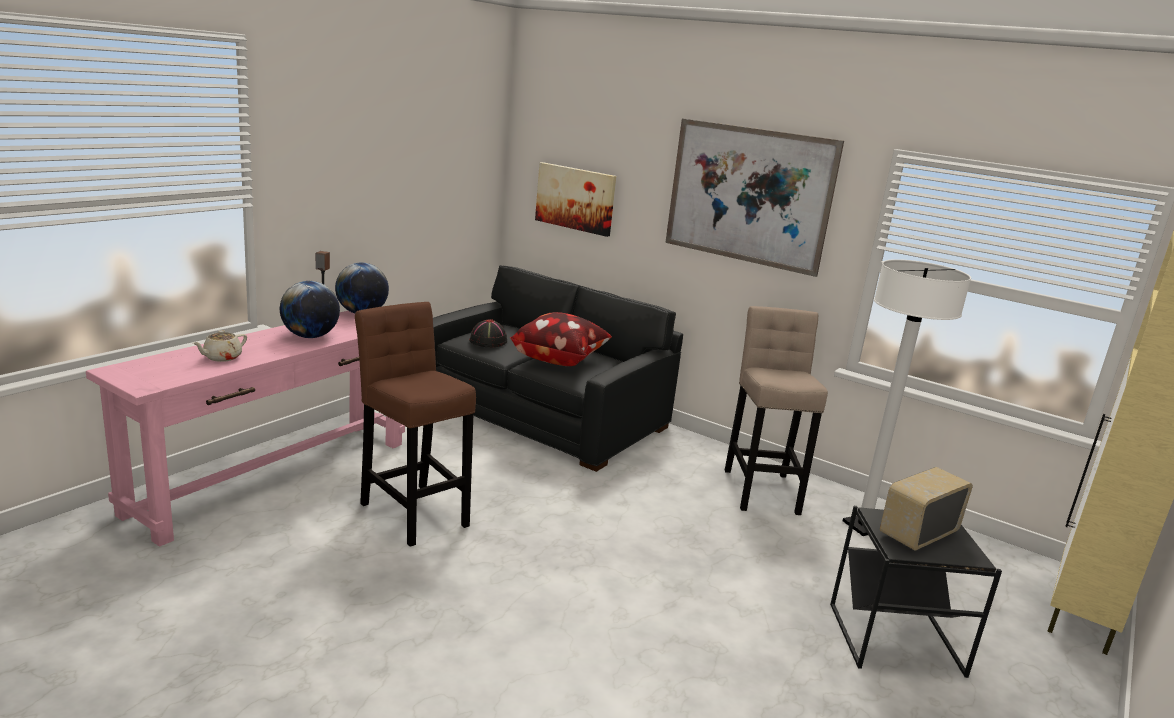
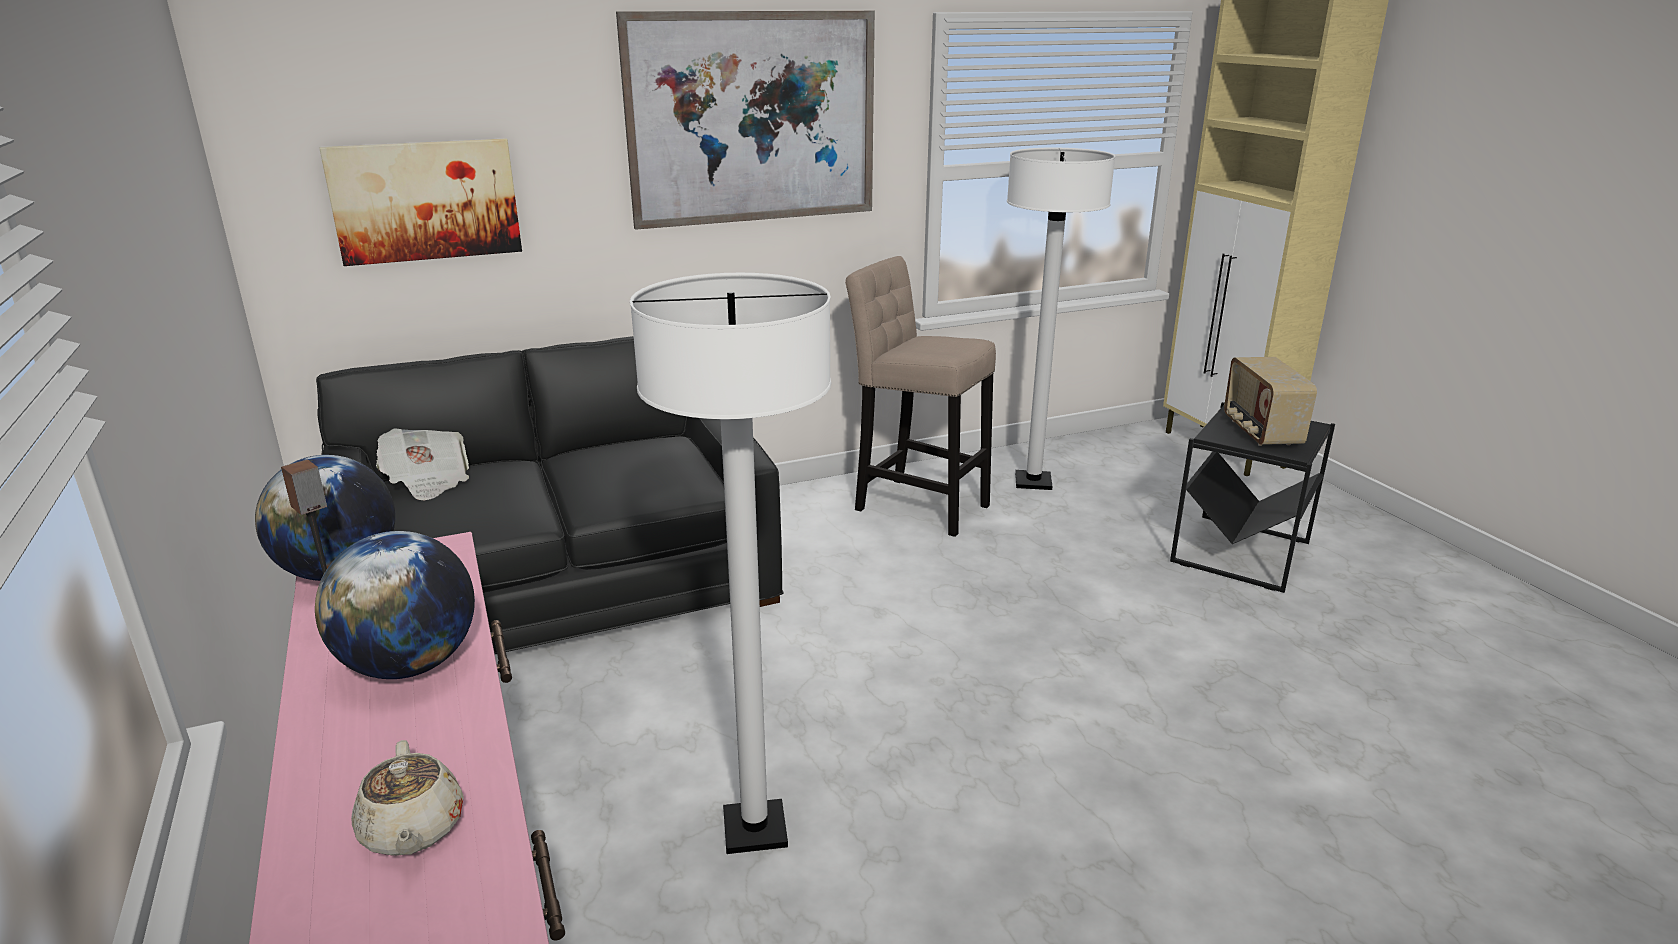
camera: 55 degrees left, 5 degrees up
brown stool [355,302,476,547] -> white floor lamp [630,273,832,854]
black hat [469,319,507,347] -> none
pillow [510,312,612,366] -> none
none -> newspaper [376,428,469,501]

